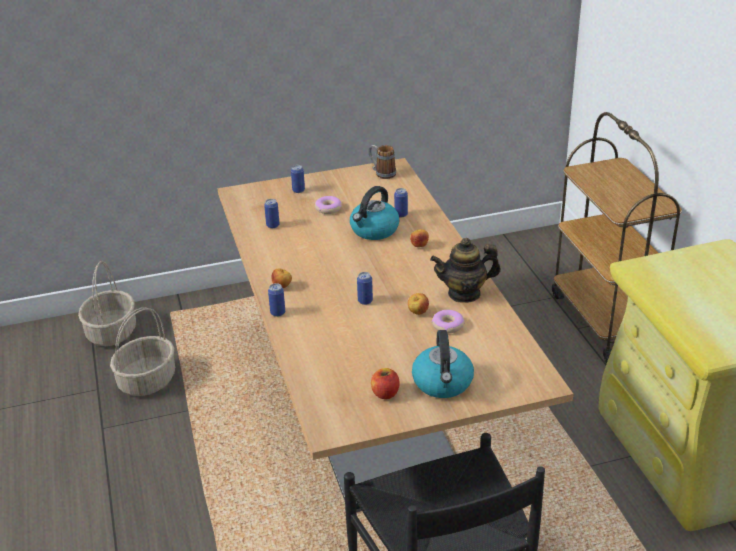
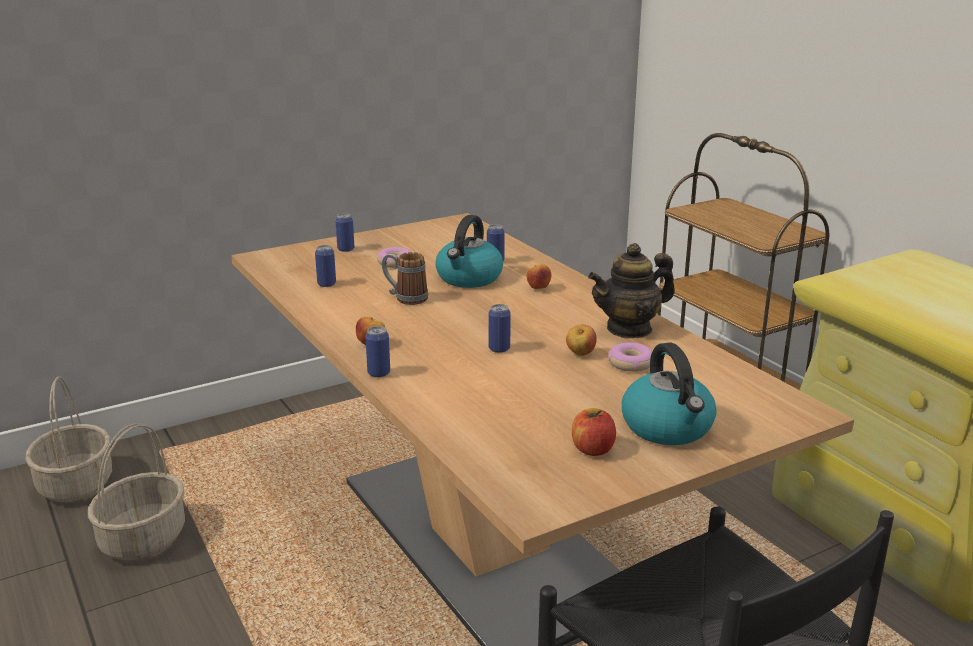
camera: 15 degrees left, 10 degrees down
mug [368,145,396,179] -> mug moved to [382,252,428,305]

